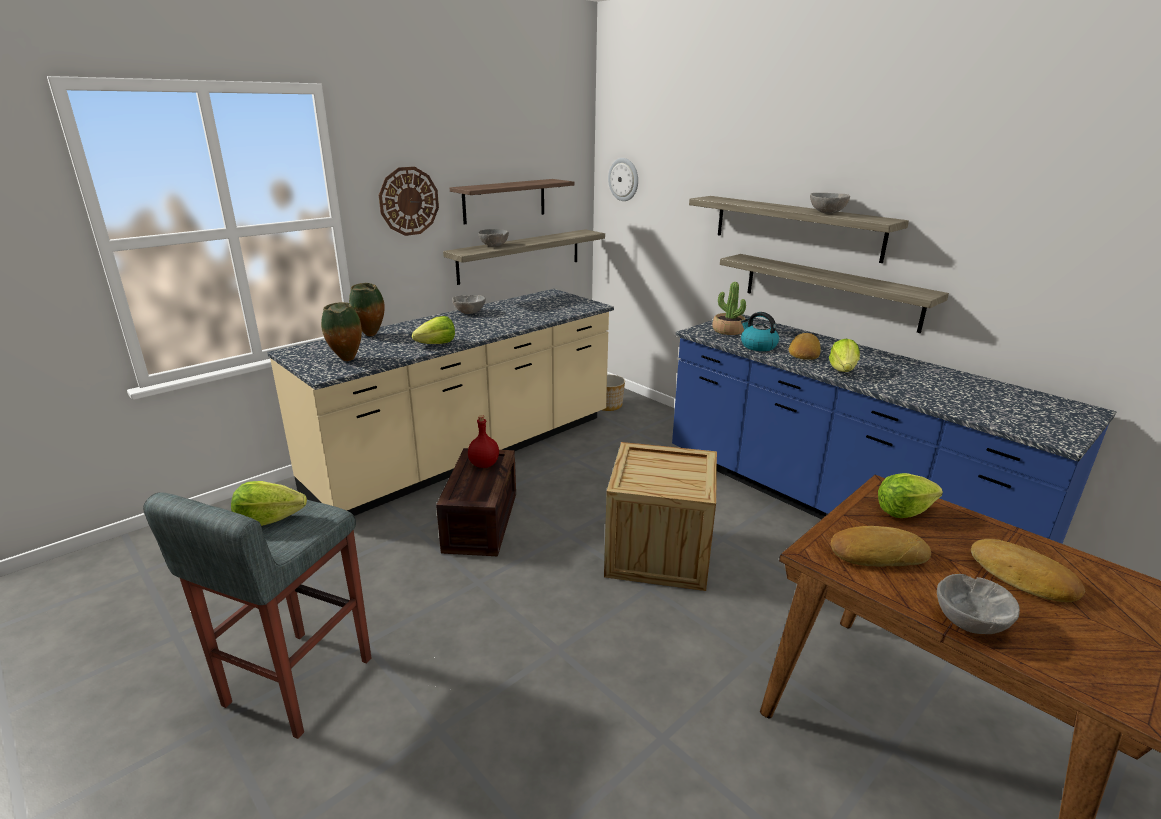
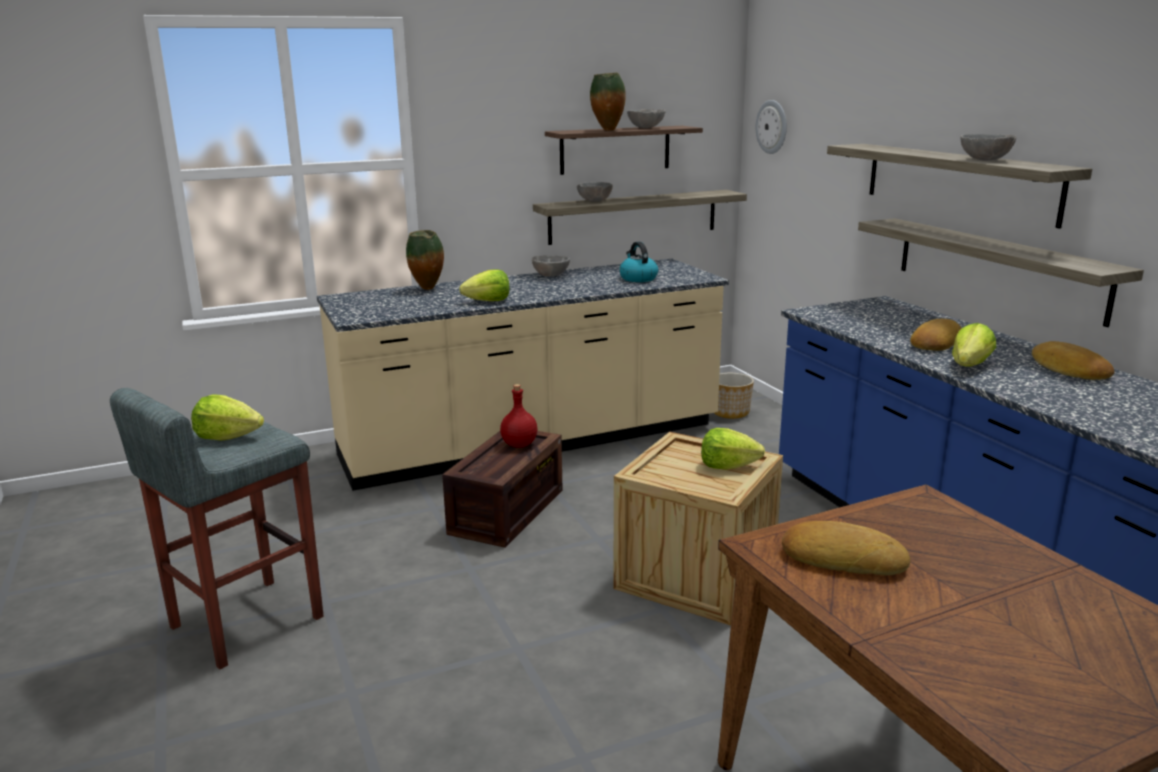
camera: 20 degrees right, 5 degrees down
vase [321,302,362,361] -> vase moved to [590,73,626,131]
wall clock [379,167,439,236] -> none
potted plant [712,282,746,335] -> none
kettle [741,312,779,351] -> kettle moved to [619,242,658,282]
lettuce [878,473,943,518] -> lettuce moved to [701,428,765,470]
grey bowl [937,574,1020,634] -> grey bowl moved to [627,109,666,128]
bread [971,539,1085,602] -> bread moved to [1032,341,1114,380]

